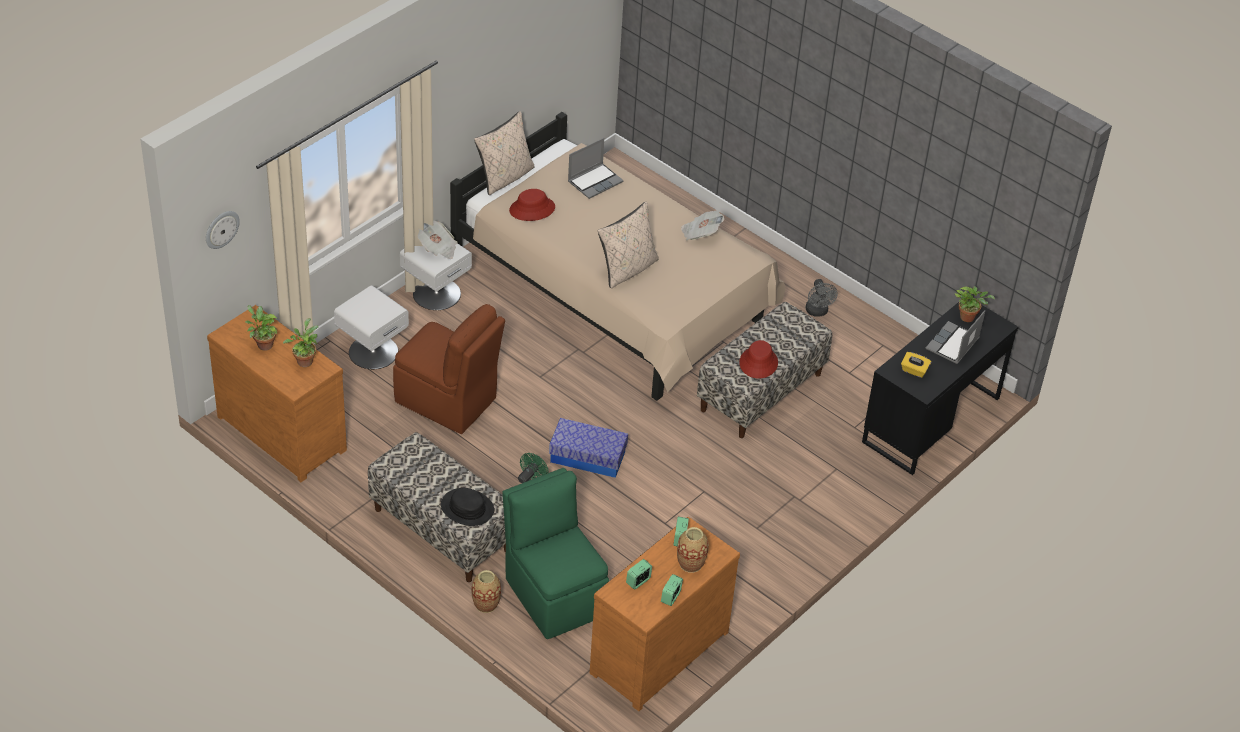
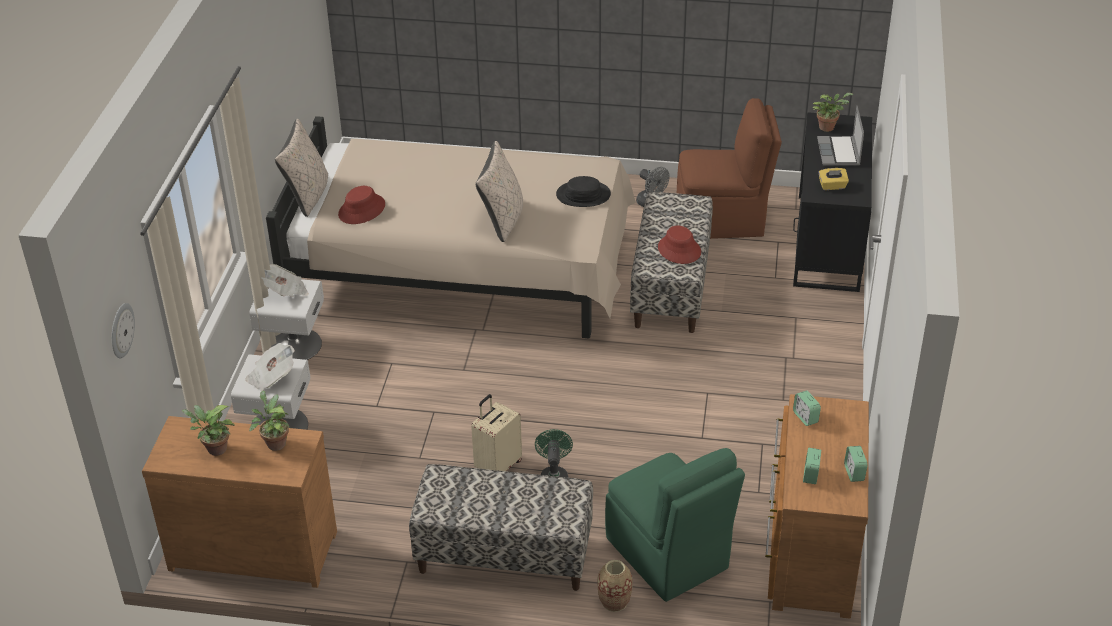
camera: 30 degrees left, 5 degrees down
brown chair [393,304,505,434] -> brown chair moved to [677,98,782,239]
black hat [441,488,494,526] -> black hat moved to [556,176,611,207]
green chair [502,468,609,639] -> green chair turned 150 degrees counterclockwise [605,448,745,602]
storage box [549,418,628,478] -> none
laptop [568,138,623,199] -> none
vase [677,527,709,573] -> none
newspaper [681,210,724,241] -> newspaper moved to [246,343,295,391]
none -> beige suitcase [471,394,522,471]

